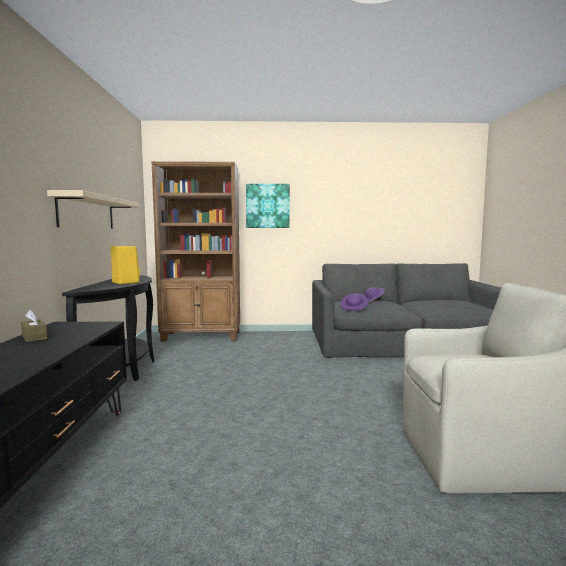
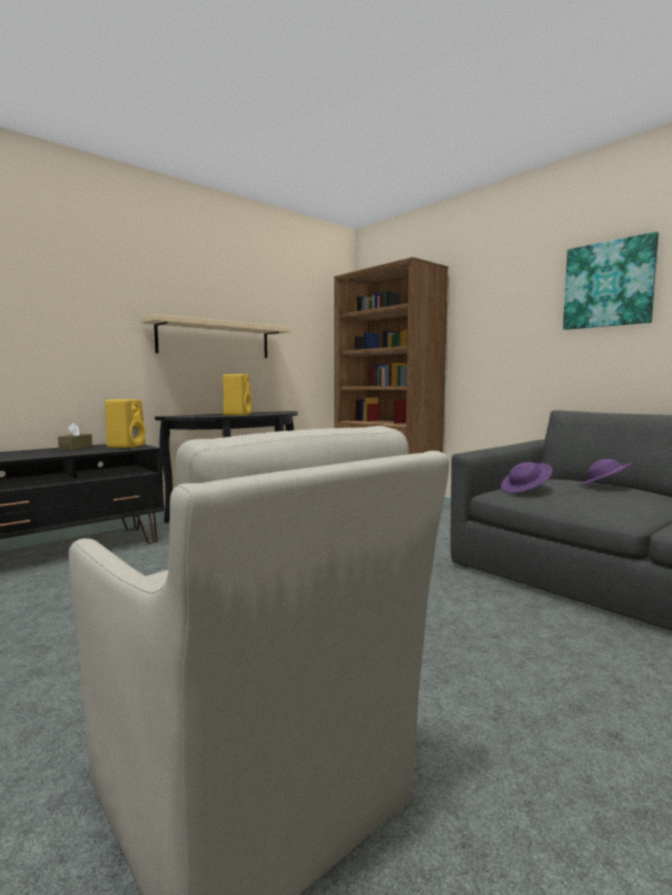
camera: 50 degrees right, 0 degrees up
picture [246,184,290,228] -> picture moved to [563,231,659,330]
none -> yellow speaker [105,399,145,448]

